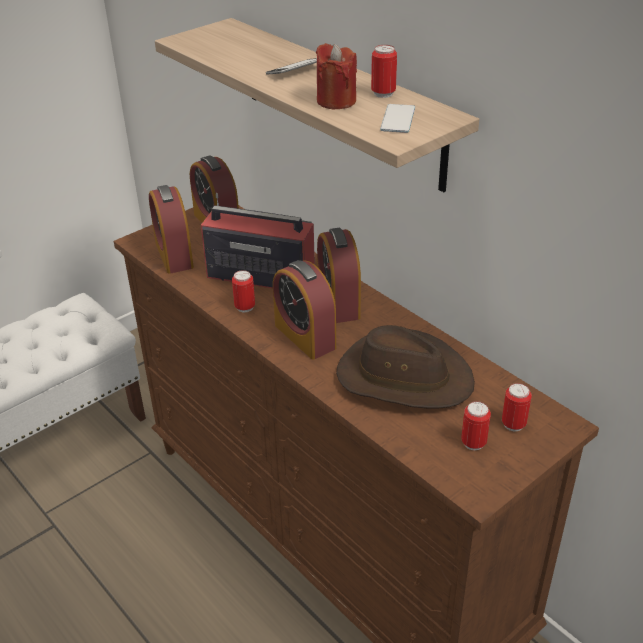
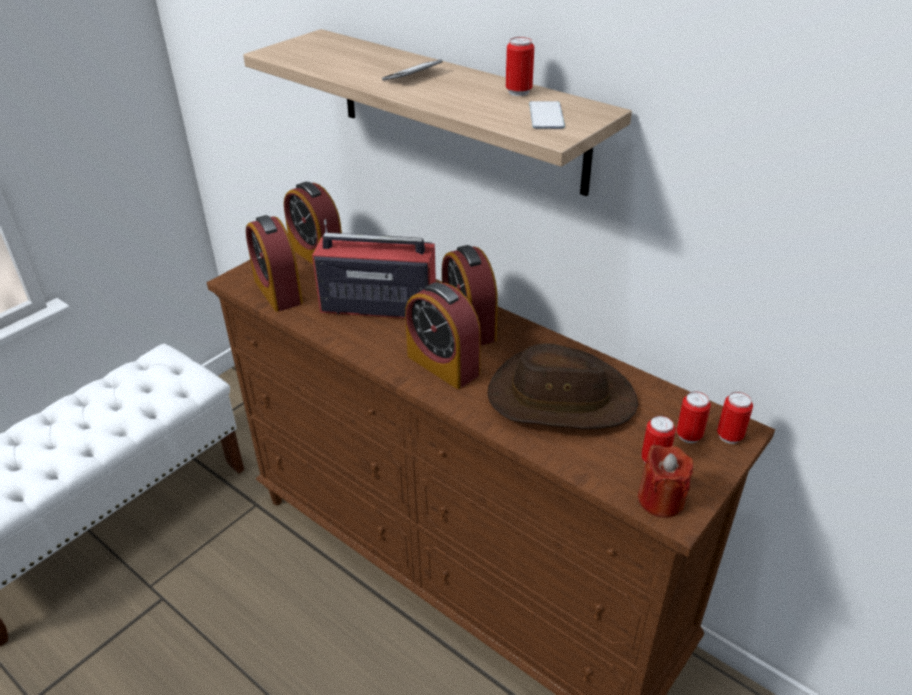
camera: 10 degrees left, 0 degrees up
can [232,270,255,312] -> can moved to [717,392,753,444]
red candle [316,44,357,109] -> red candle moved to [638,445,693,518]

